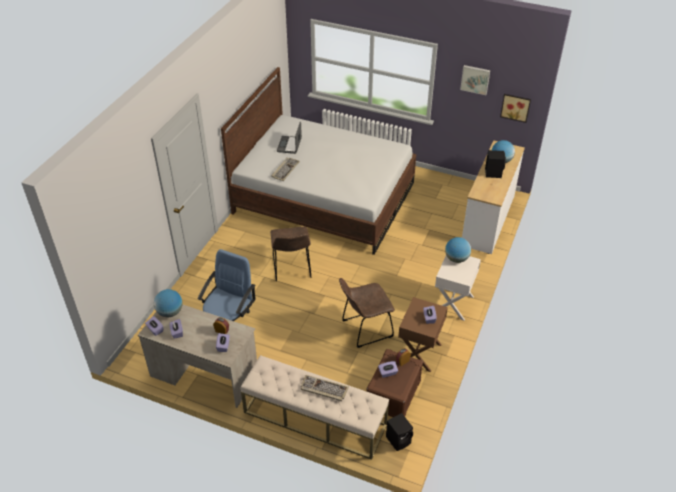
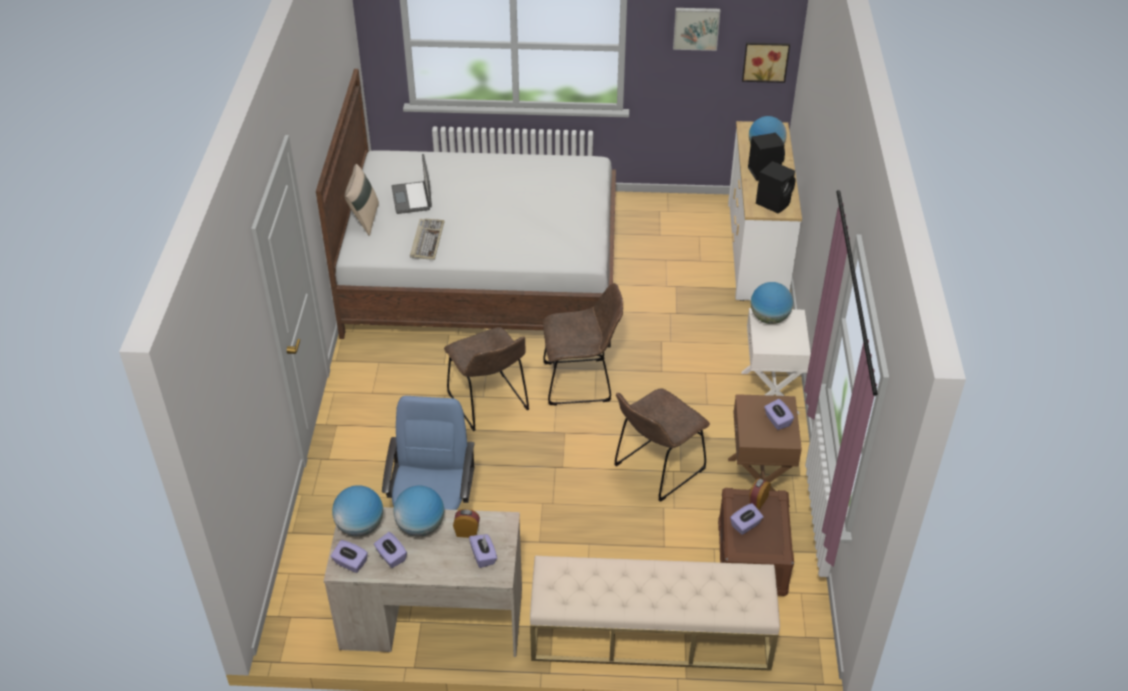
camera: 20 degrees left, 0 degrees up
keyboard [301,375,349,401] -> none
black speaker [386,413,413,451] -> black speaker moved to [756,161,796,213]
none -> beige pillow [345,164,379,236]
none -> globe [393,485,444,537]
none -> brown chair [543,283,623,405]

